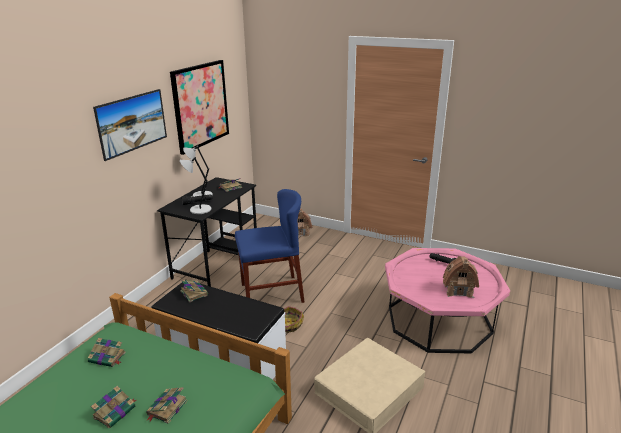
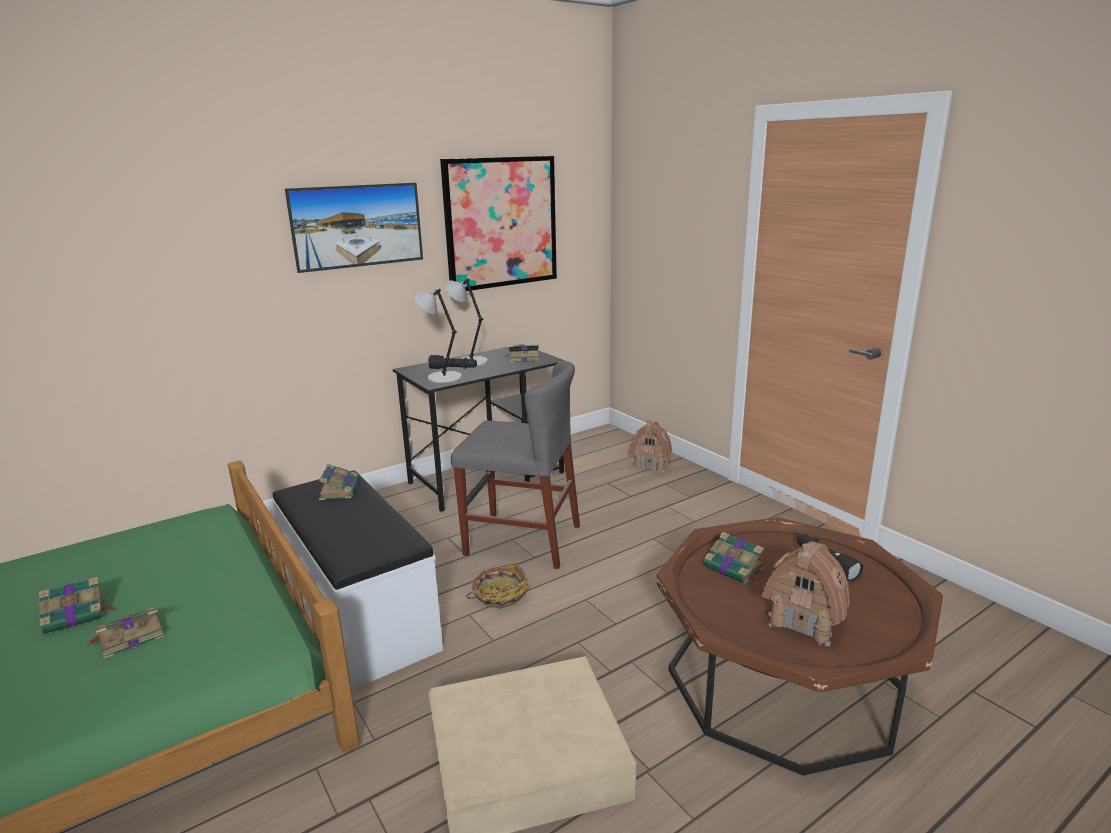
camera: 30 degrees right, 5 degrees down
book [88,338,126,367] -> book moved to [703,532,764,584]
blue chair [235,189,304,303] -> grey chair [451,361,580,569]
pink coffee table [385,248,510,353] -> brown coffee table [656,517,943,776]

